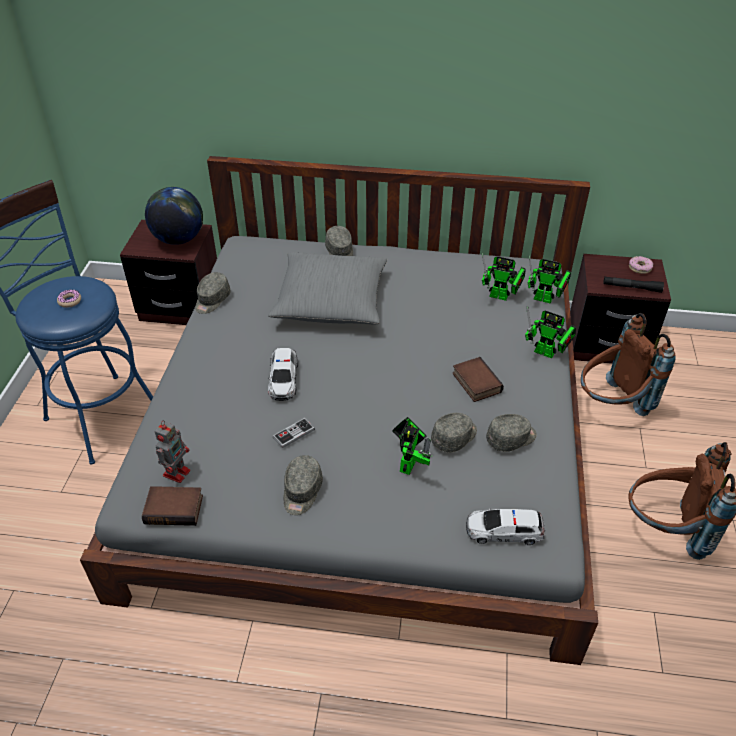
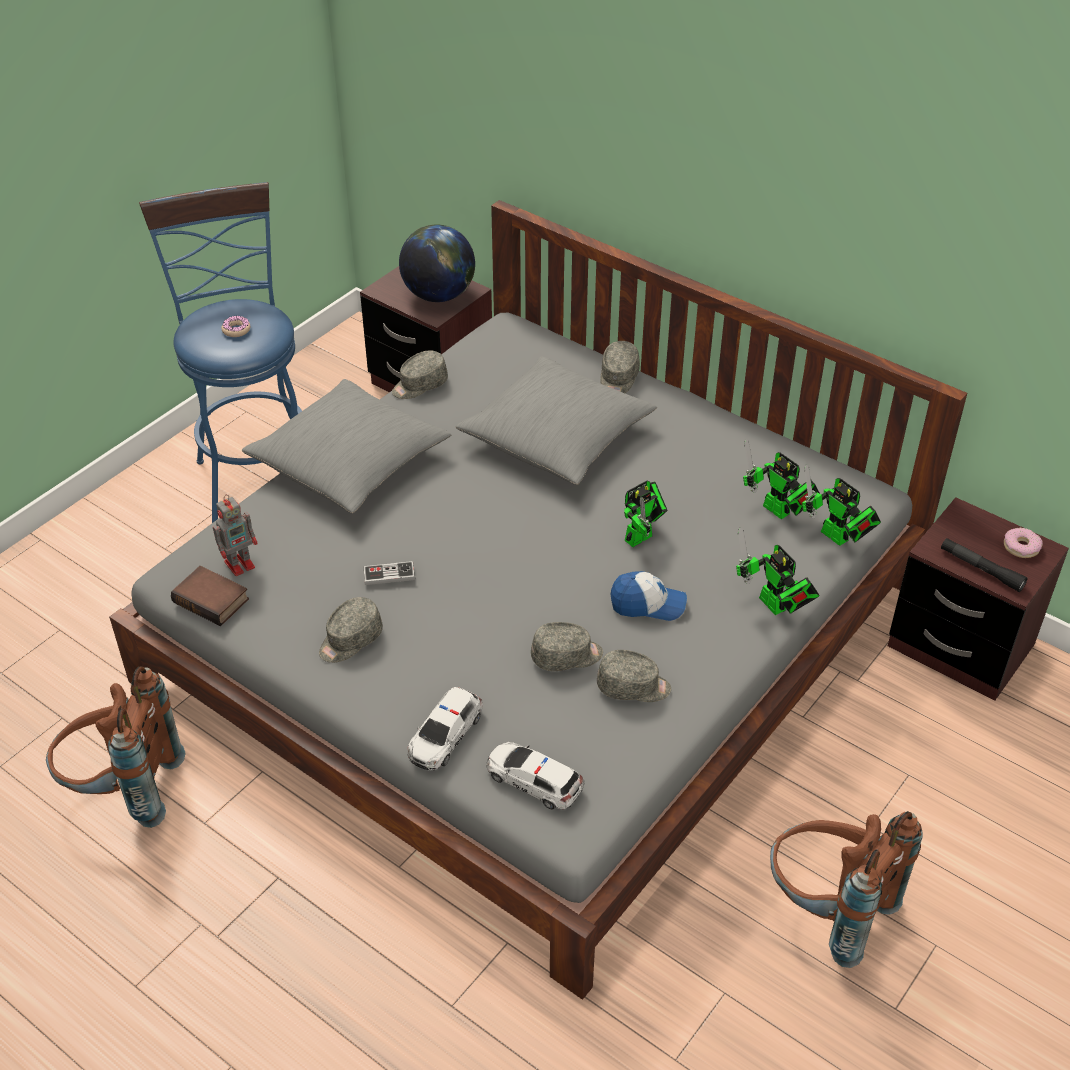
camera: 30 degrees right, 0 degrees up
toy car [268,348,298,401] -> toy car moved to [407,687,483,770]
toy robot [392,417,432,475] -> toy robot moved to [624,481,668,547]
book [452,357,504,402] -> cap [611,571,687,621]
brown backpack [581,313,676,416] -> brown backpack moved to [46,667,186,828]
none -> grey pillow [242,379,451,513]

